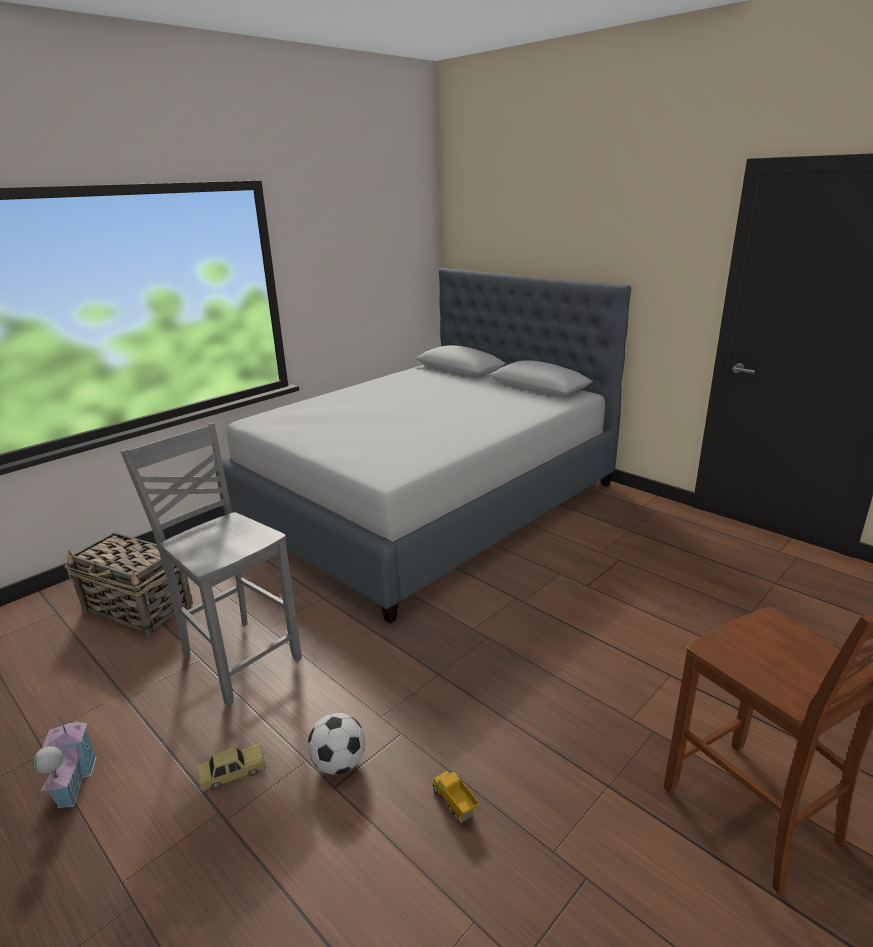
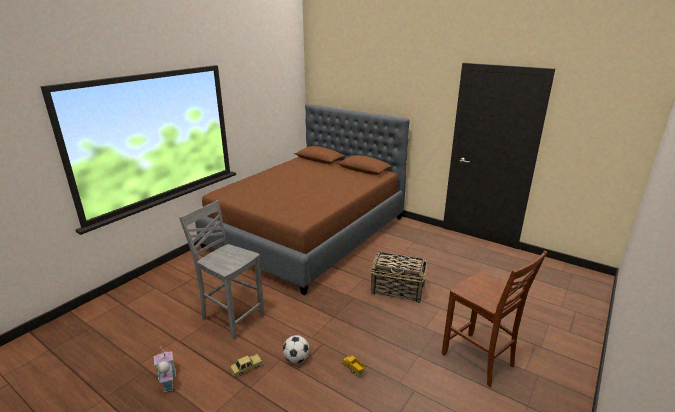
camera: 10 degrees left, 0 degrees up
basket [64,532,193,637] -> basket moved to [370,252,427,303]
grey bed [215,268,631,624] -> brown bed [195,104,410,295]

